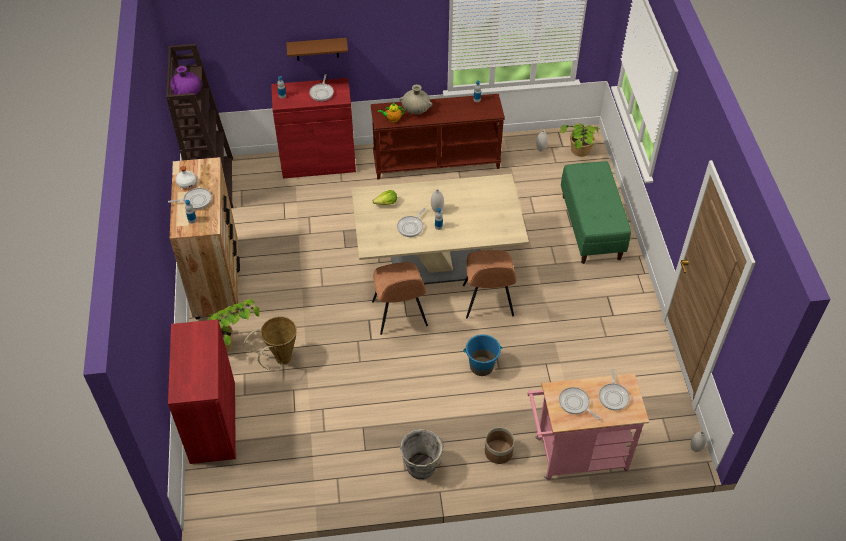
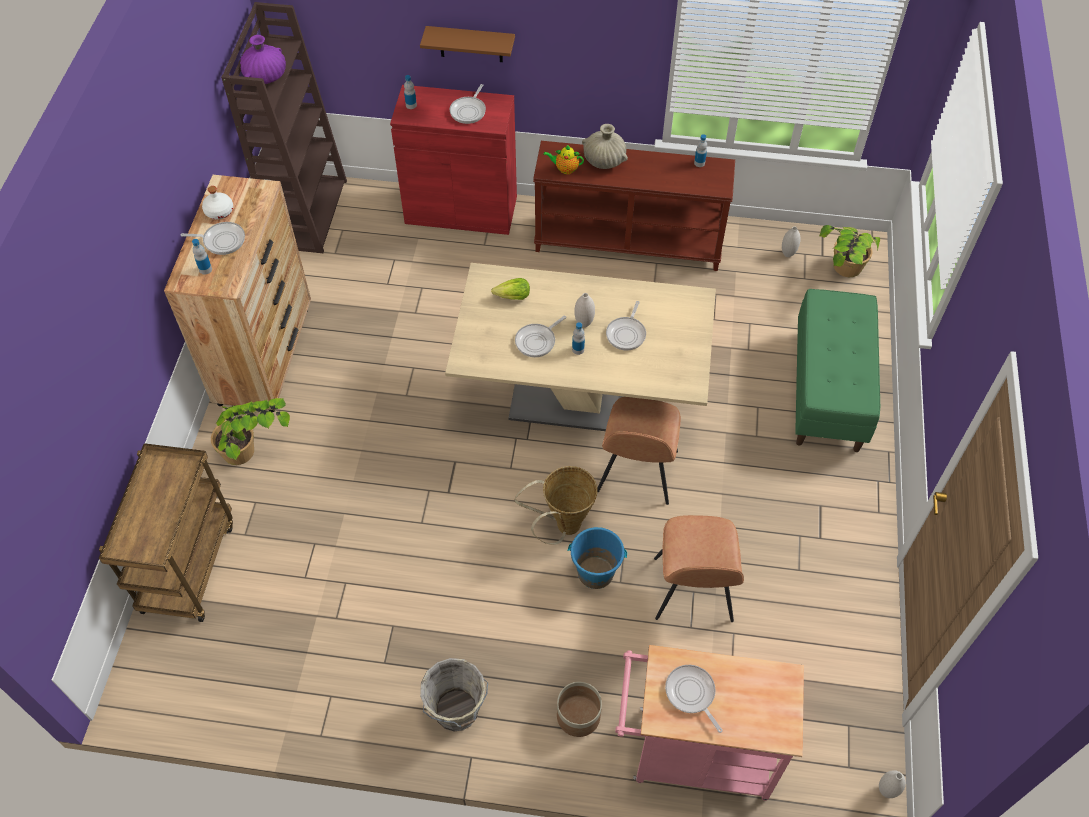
camera: 15 degrees right, 5 degrees up
red cabinet [168,319,236,464] -> brown cart [99,443,233,622]
basket [243,316,297,371] -> basket moved to [515,466,598,545]
brown chair [372,262,428,335] -> brown chair moved to [654,515,744,622]
frying pan [599,369,630,411] -> frying pan moved to [606,301,646,351]

